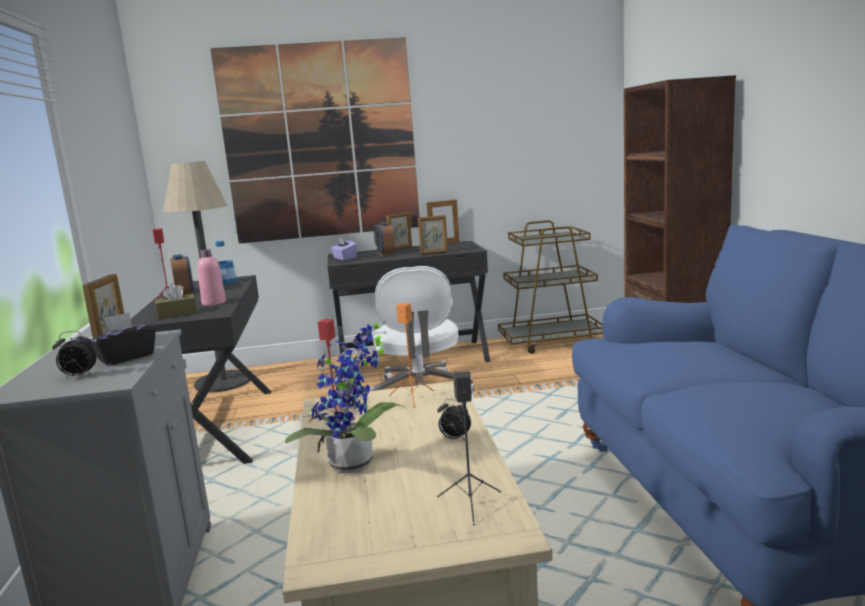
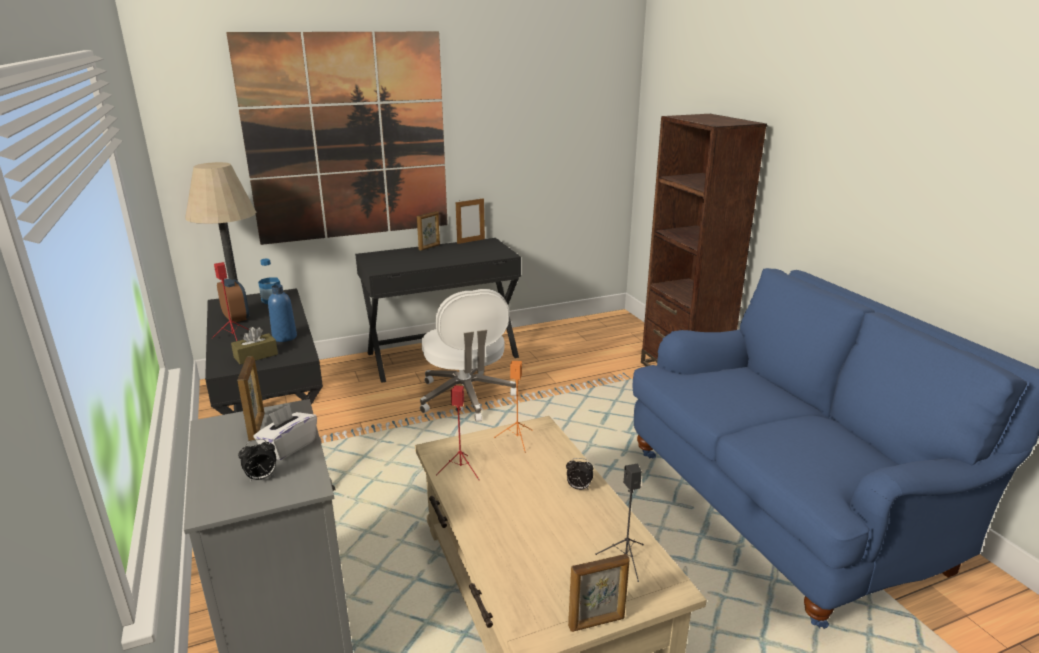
camera: 15 degrees left, 10 degrees up
black tissue box [90,312,156,366] -> white tissue box [254,404,317,460]
pink bottle [197,249,226,306] -> blue bottle [268,284,297,342]
potted plant [285,319,405,474] -> none
purple tissue box [331,237,357,261] -> none
alarm clock [374,222,395,256] -> none
picture frame [418,215,448,255] -> picture frame moved to [568,554,630,632]
brown cart [498,220,603,354] -> none

